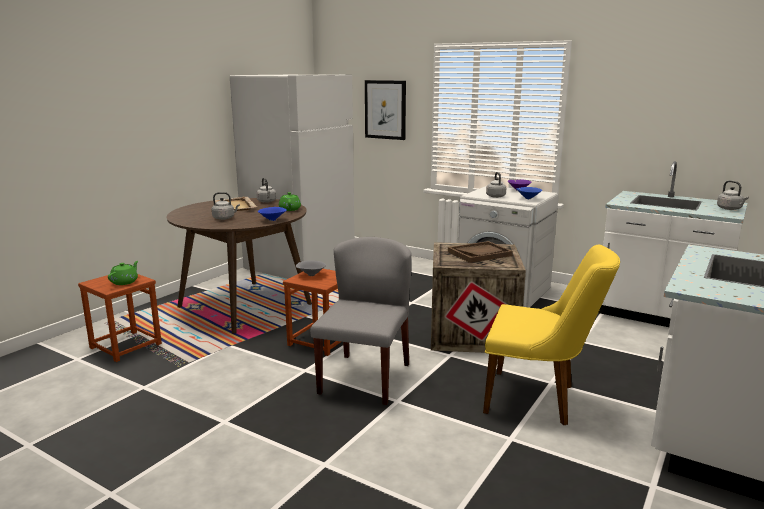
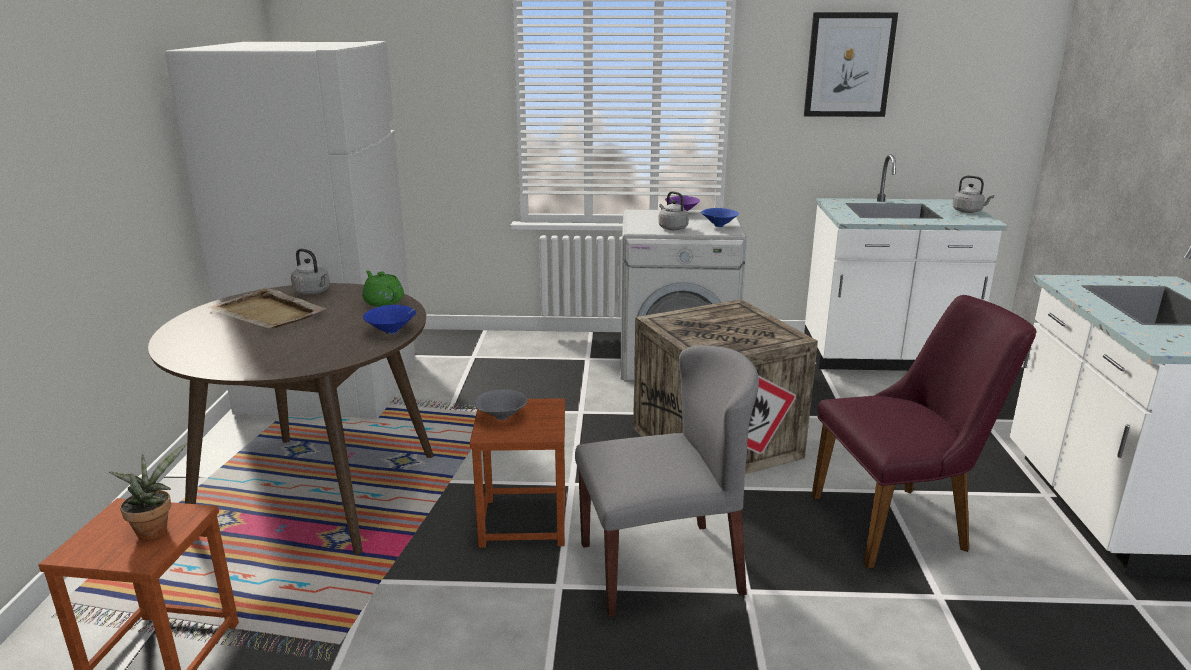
camera: 30 degrees left, 5 degrees up
green teapot [108,261,138,285] -> potted plant [109,442,187,540]
grey kettle [212,192,240,220] -> none
grey chair [310,237,412,405] -> grey chair turned 90 degrees clockwise [575,345,759,617]
picture [365,80,406,140] -> picture moved to [804,12,898,117]
brown tray [448,241,513,263] -> none
yellow chair [483,245,620,425] -> purple chair [812,295,1036,569]

